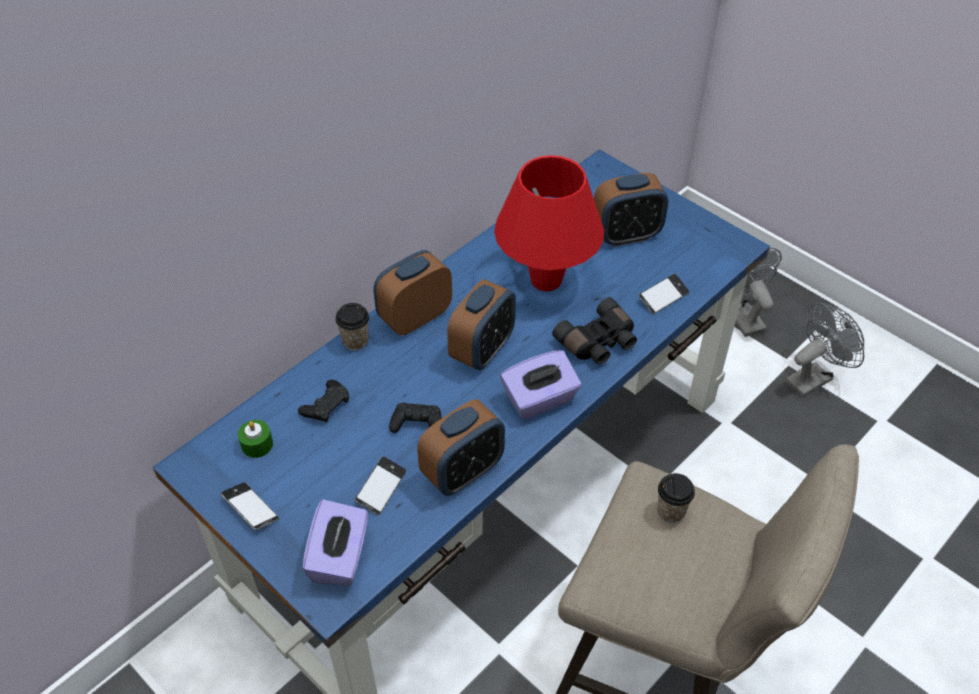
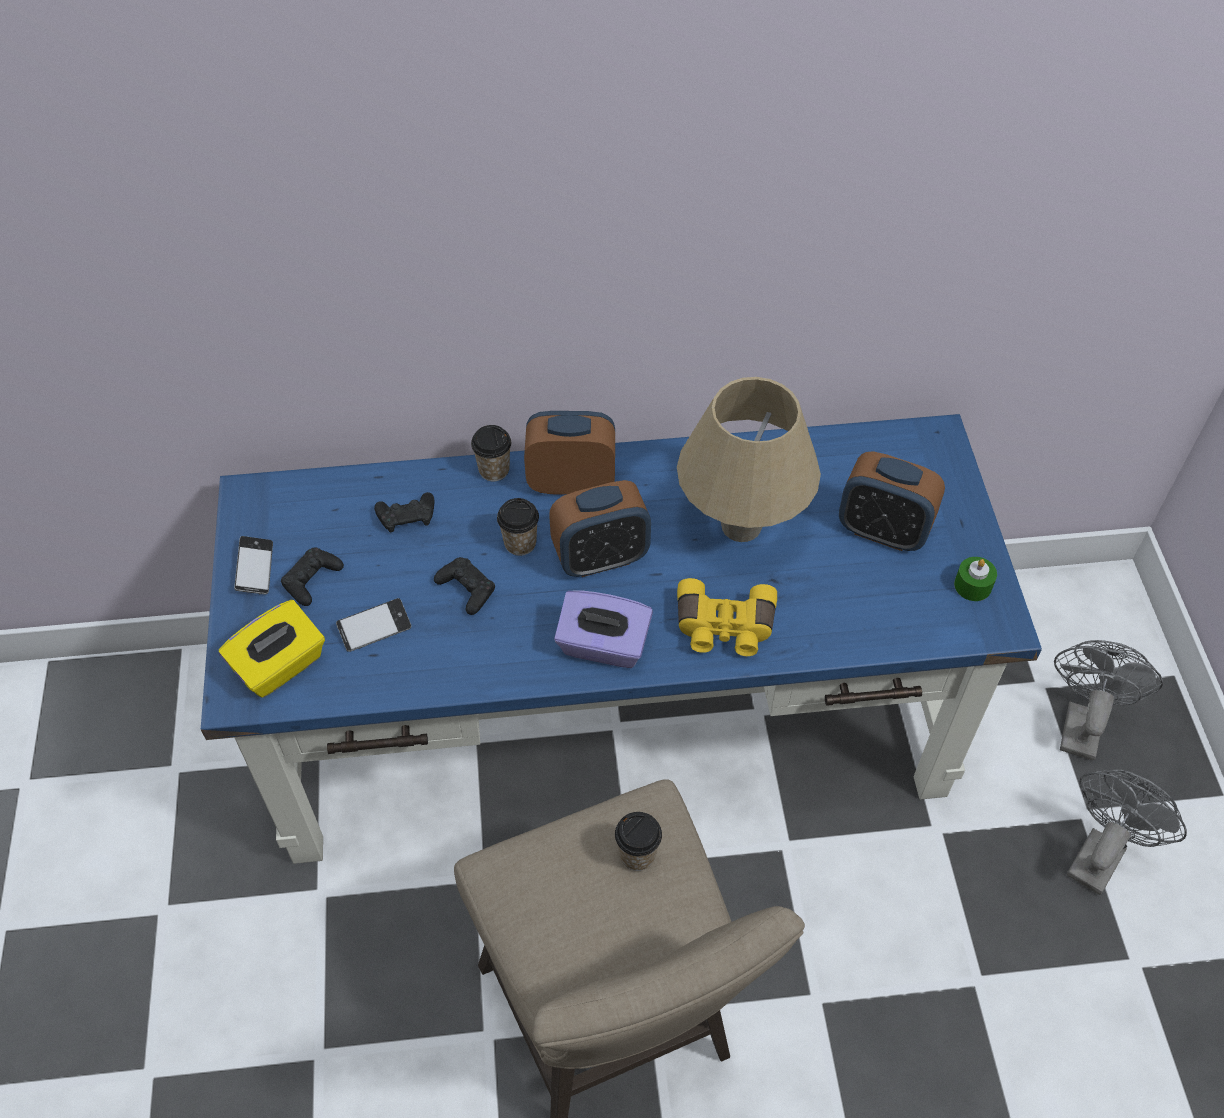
camera: 40 degrees right, 5 degrees up
green candle [238,420,273,458] -> green candle moved to [954,557,997,601]
purple tissue box [302,499,368,586] -> yellow tissue box [219,600,325,698]
alarm clock [417,399,505,496] -> none
red table lamp [494,155,604,291] -> beige table lamp [677,377,821,542]
black binoculars [552,297,637,365] -> yellow binoculars [677,578,777,656]
phone [638,274,689,314] -> none
grey fan [785,303,864,397] -> grey fan turned 60 degrees counterclockwise [1067,769,1187,895]
none -> black game controller [281,547,344,606]
none -> cup [497,498,539,556]

